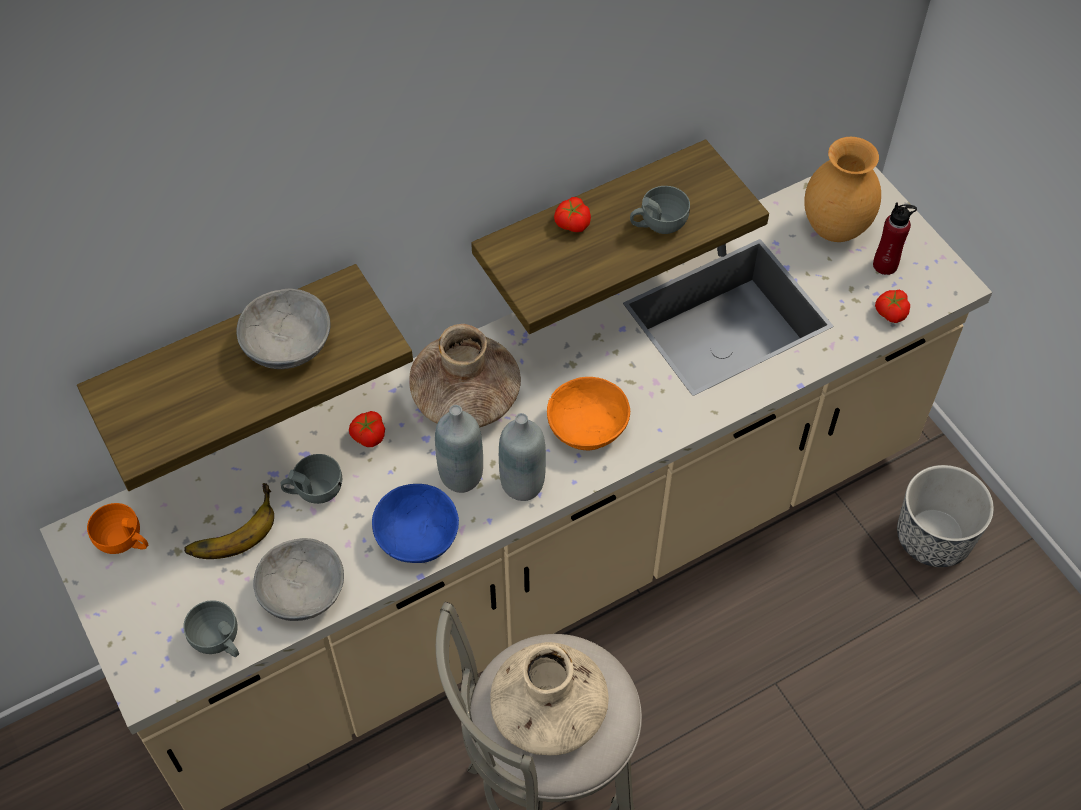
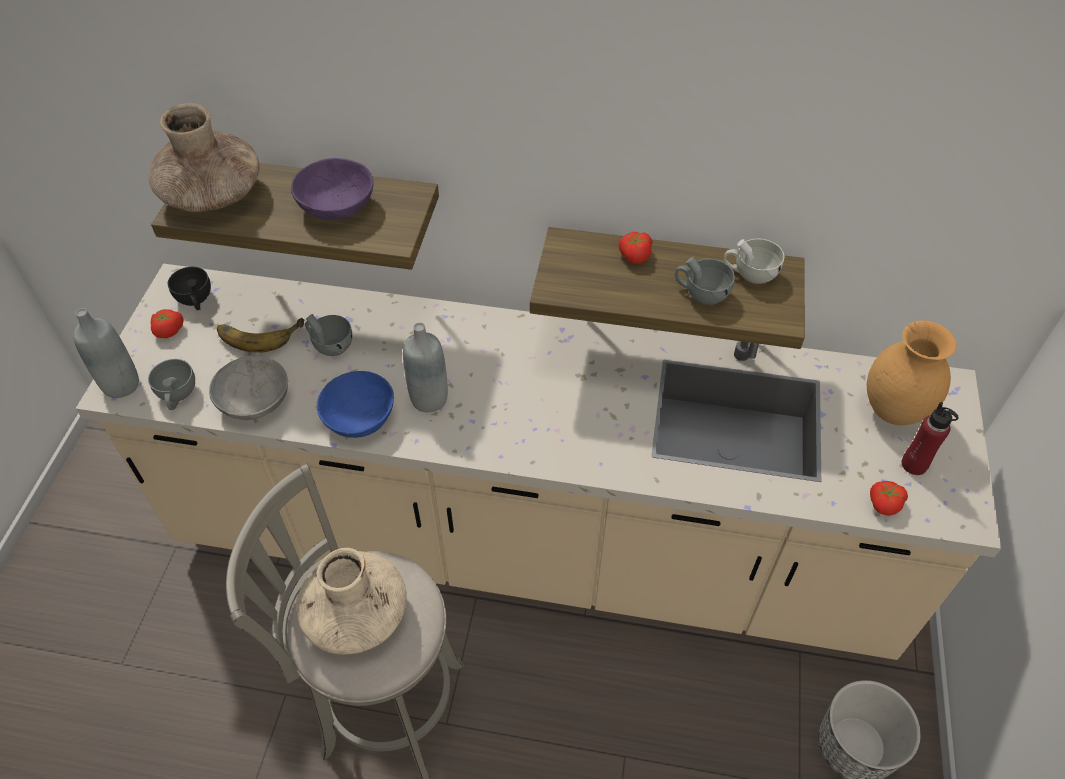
camera: 40 degrees right, 5 degrees down
orange cup [87,503,148,554] -> black cup [168,267,211,310]
grey bowl [236,289,330,369] -> purple bowl [291,158,373,220]
tomato [349,411,385,447] -> tomato moved to [151,309,184,338]
brown vase [409,324,521,428] -> brown vase moved to [149,103,259,212]
grey bottle [499,413,546,501] -> grey bottle moved to [73,308,139,398]
orange bowl [547,377,630,450] -> none
none -> white cup [724,239,784,284]

